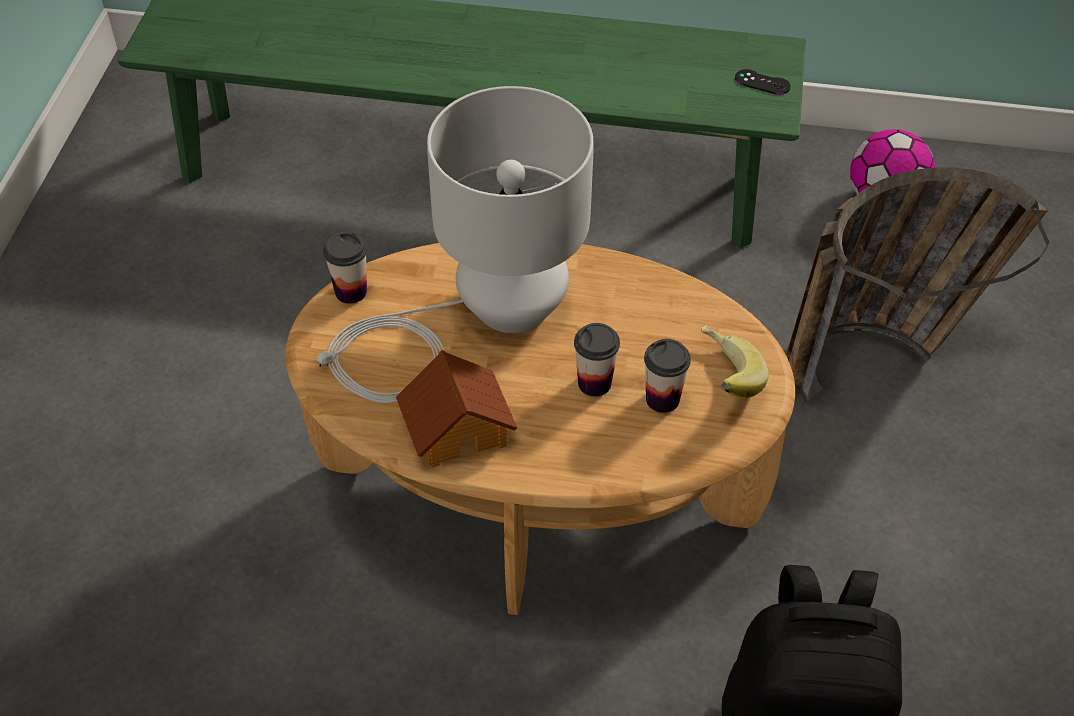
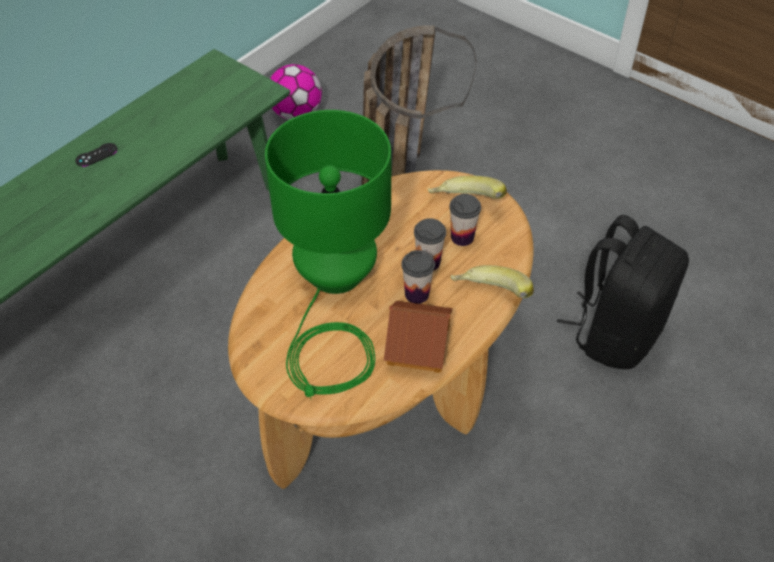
camera: 60 degrees left, 0 degrees up
grey table lamp [316,86,593,403] -> green table lamp [265,110,391,398]
cup [323,232,367,304] -> cup moved to [401,250,435,304]
black game controller [735,69,791,95] -> black game controller moved to [75,143,117,167]
none -> banana [450,265,534,298]

